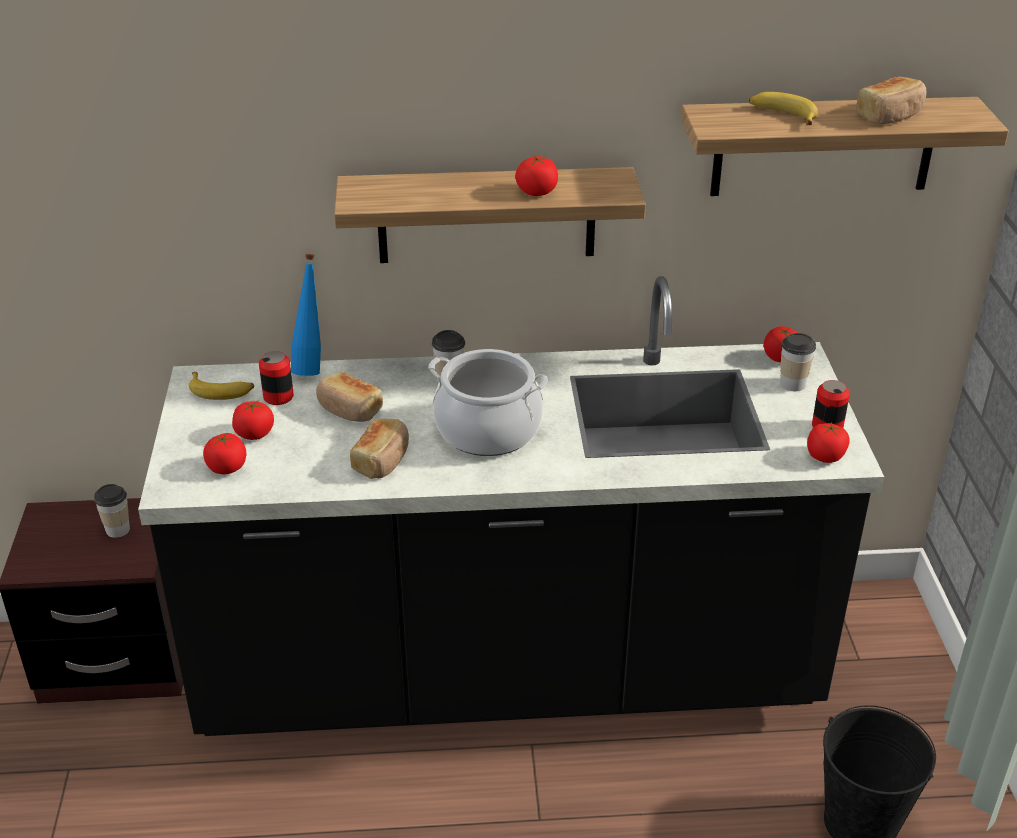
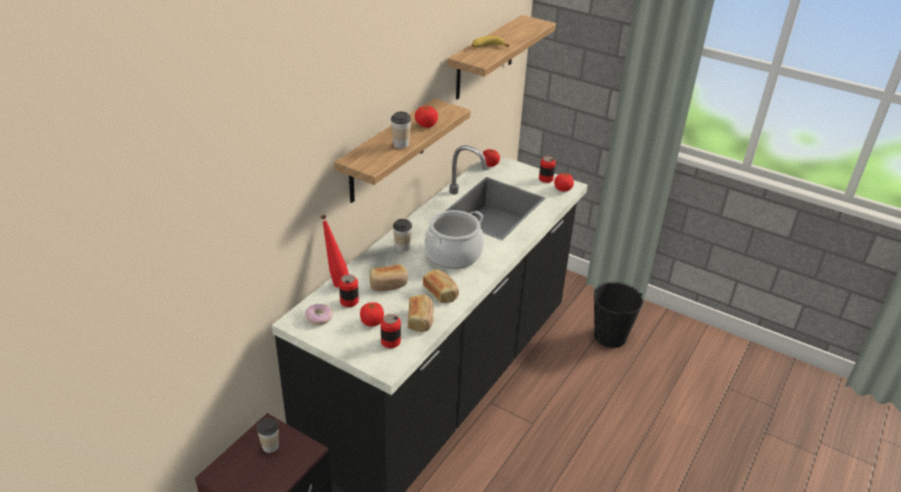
camera: 55 degrees left, 0 degrees up
banana [189,372,254,400] -> donut [305,303,333,325]
tomato [203,433,246,474] -> can [381,314,401,348]
blue bottle [291,254,321,376] -> red bottle [321,215,349,287]
cup [780,333,816,391] -> cup moved to [391,112,411,149]
bread [856,77,926,124] -> bread moved to [408,294,434,332]

